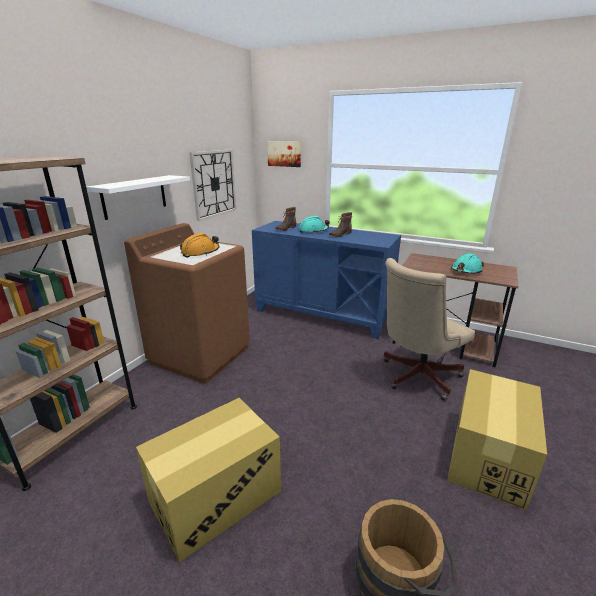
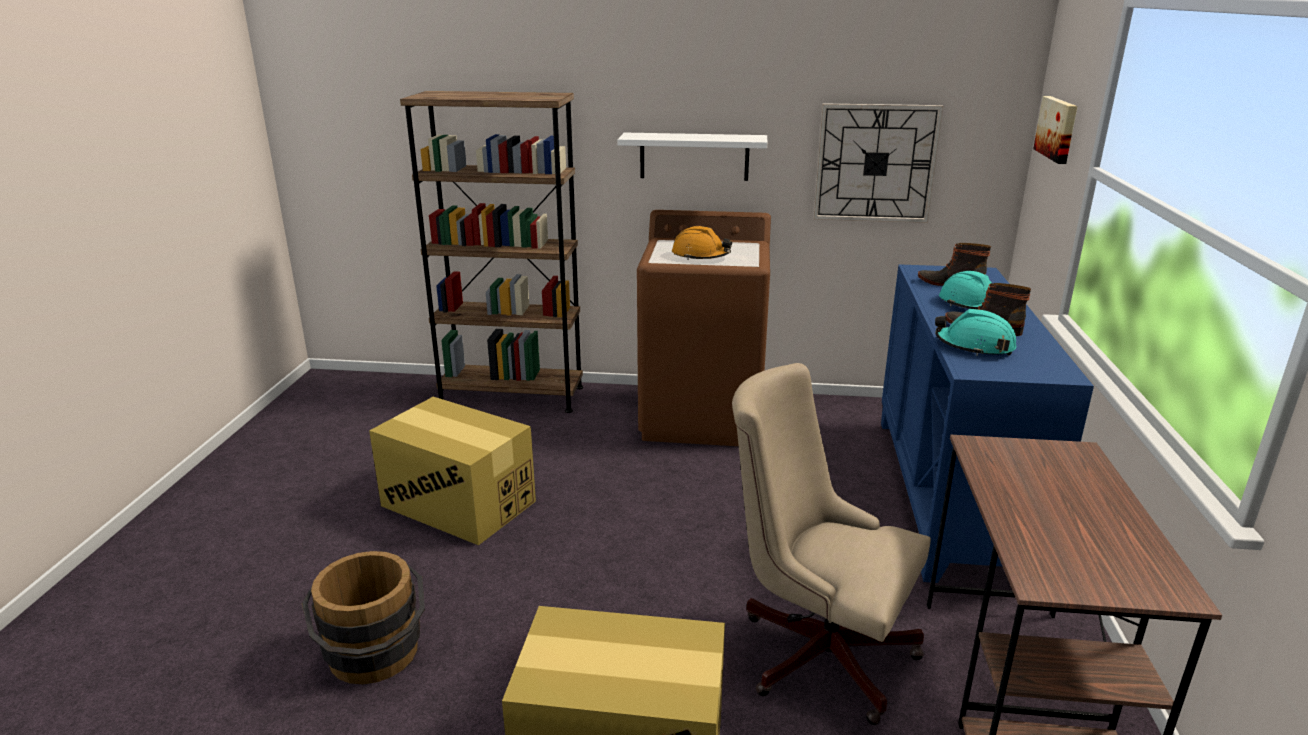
camera: 70 degrees right, 0 degrees up
turquoise hard hat [451,253,484,274] -> turquoise hard hat moved to [935,309,1016,356]

